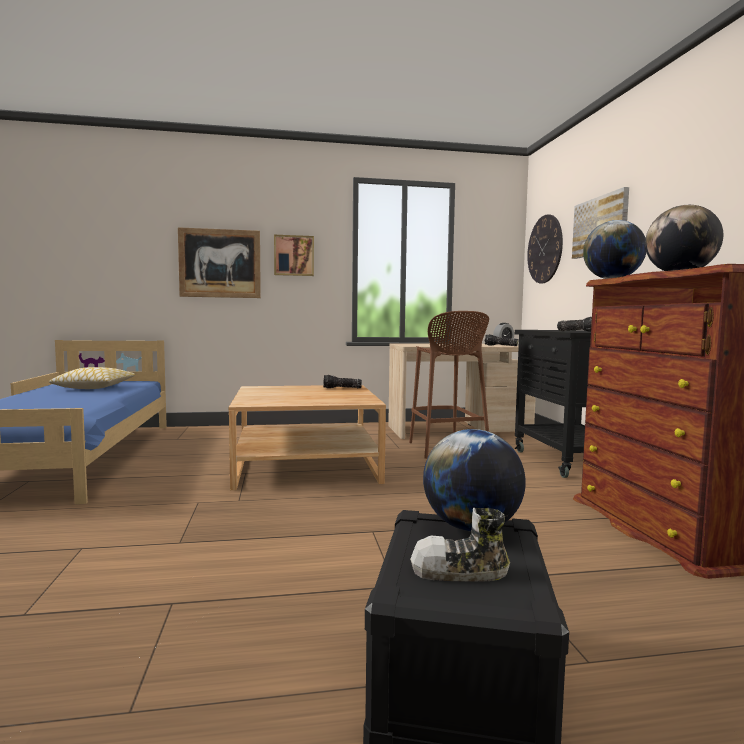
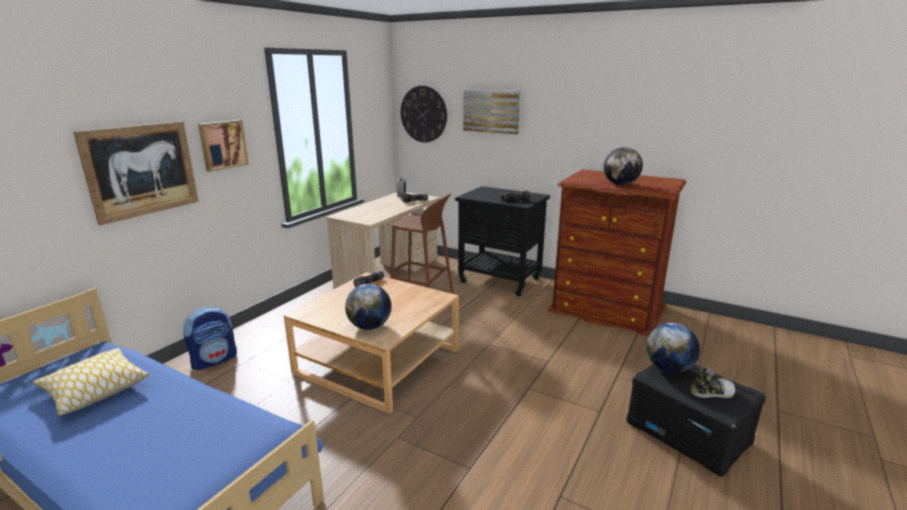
camera: 50 degrees left, 15 degrees up
shoe [410,508,510,582] -> shoe turned 135 degrees counterclockwise [691,368,735,398]
globe [583,220,646,279] -> globe moved to [345,284,392,330]
none -> backpack [183,306,237,370]

